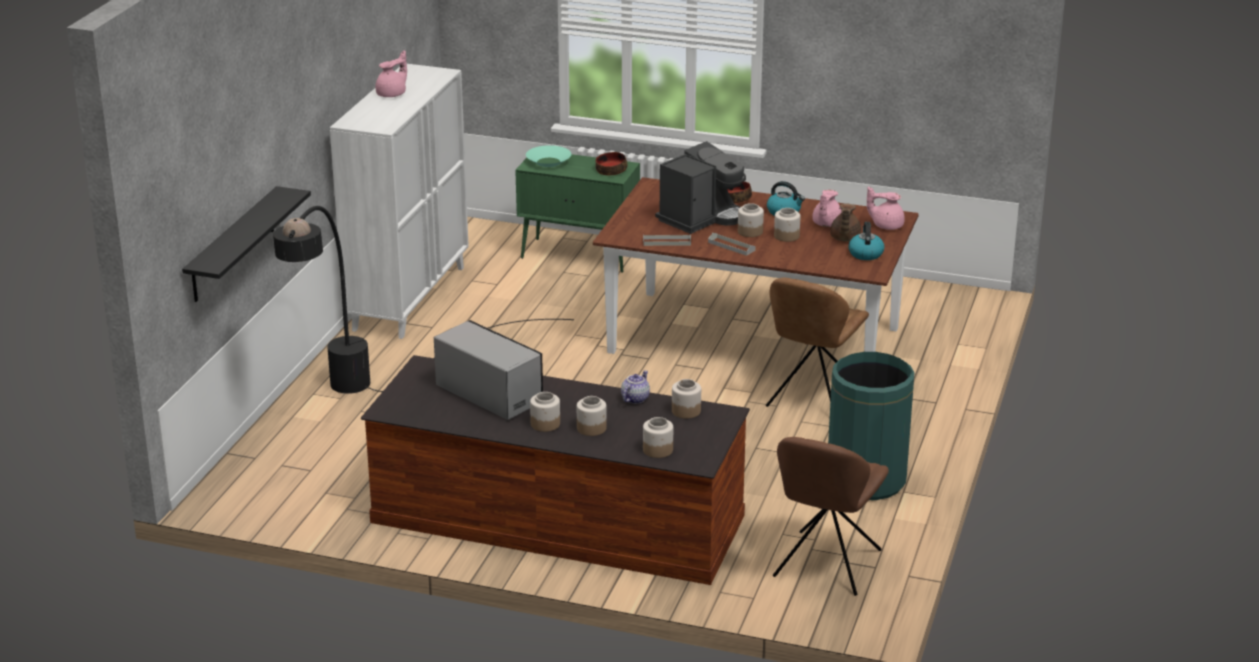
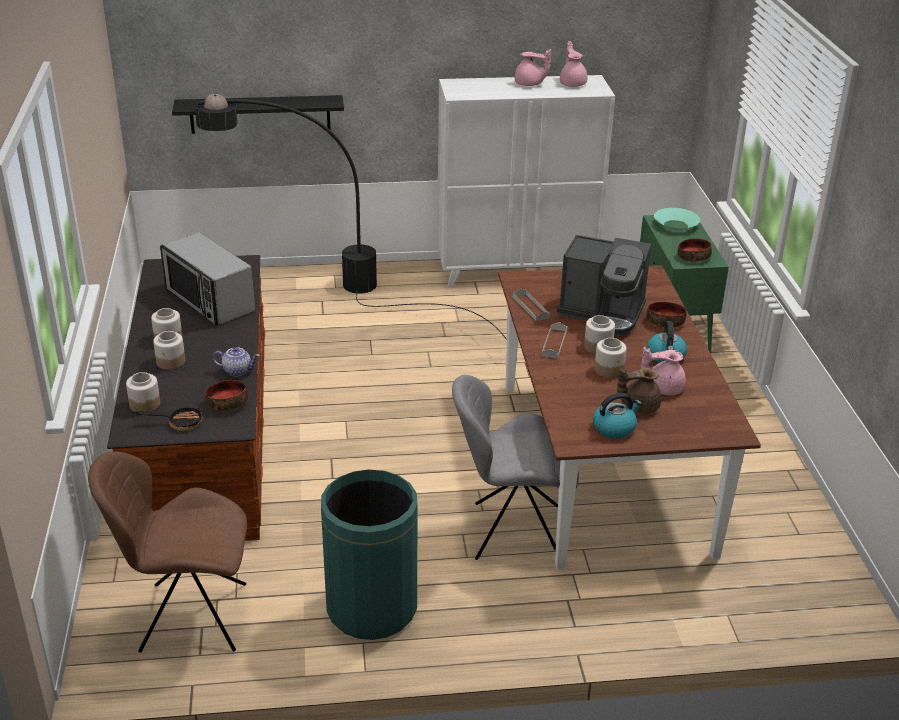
camera: 65 degrees right, 5 degrees up
microwave [434,320,543,420] -> microwave turned 120 degrees clockwise [160,232,255,326]
jar [672,379,701,419] -> bowl [205,380,248,411]
brown chair [766,278,869,407] -> grey chair [452,375,579,560]
pink teapot [867,186,905,230] -> pink teapot moved to [560,41,587,87]
none -> frying pan [136,406,203,431]

